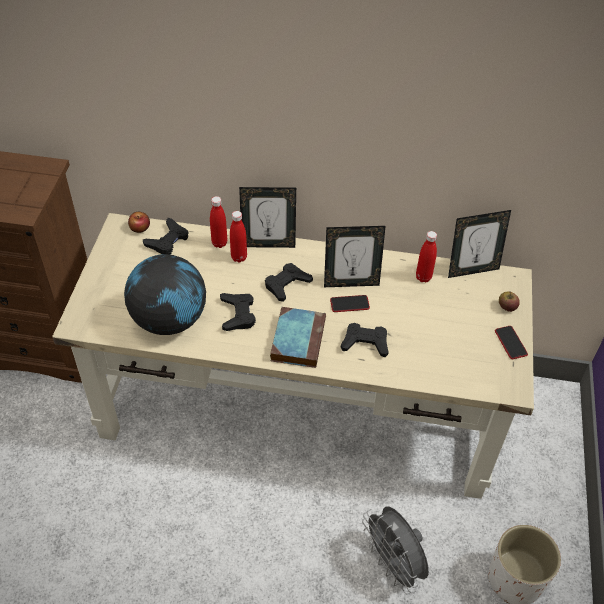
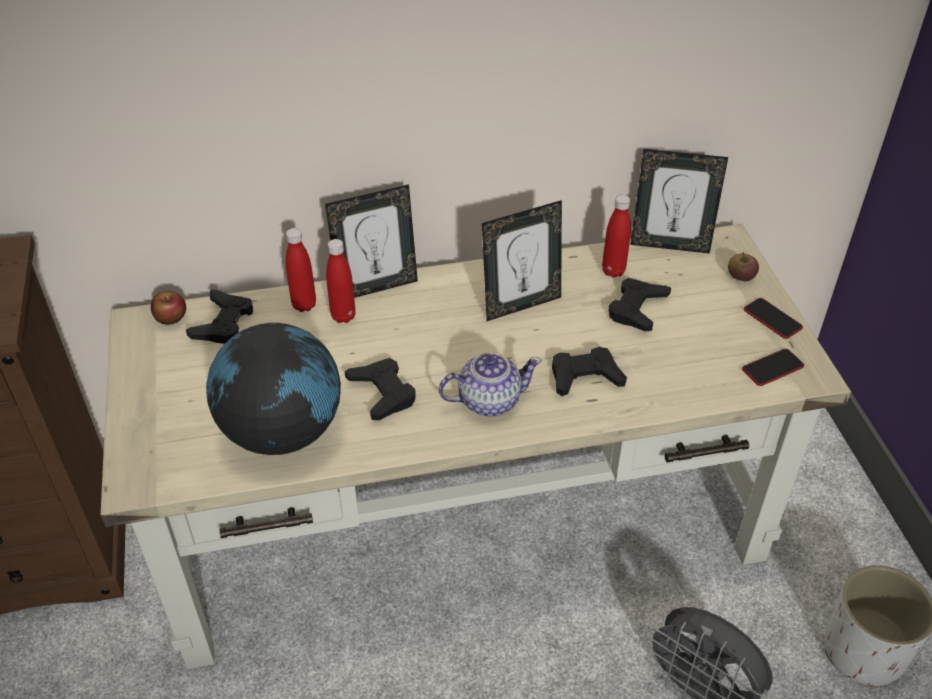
camera: 20 degrees left, 5 degrees down
black game controller [265,263,313,302] -> black game controller moved to [608,278,671,331]
book [270,307,326,368] -> teapot [439,353,542,416]
phone [330,295,370,312] -> phone moved to [742,349,804,386]
picture frame [448,210,511,278] -> picture frame turned 45 degrees clockwise [630,149,728,254]

